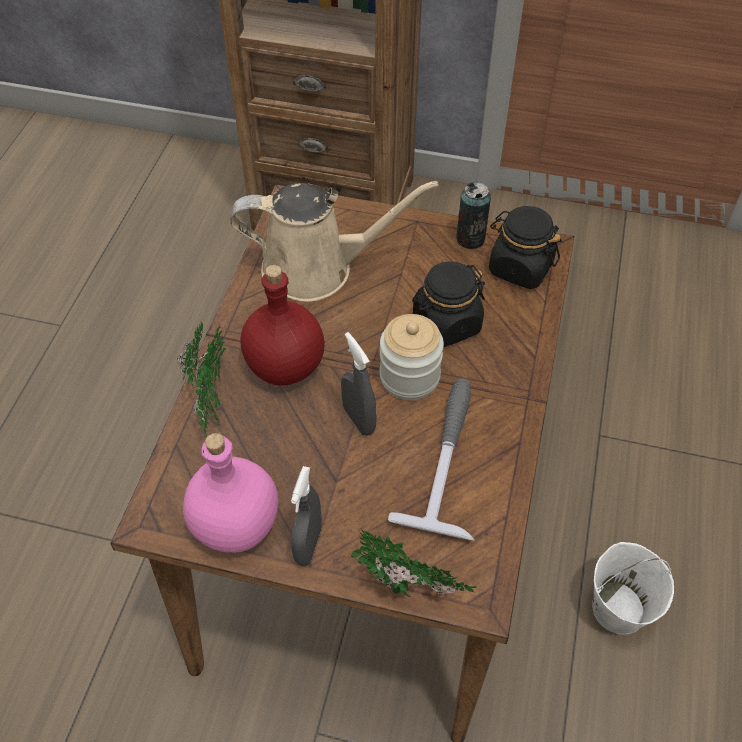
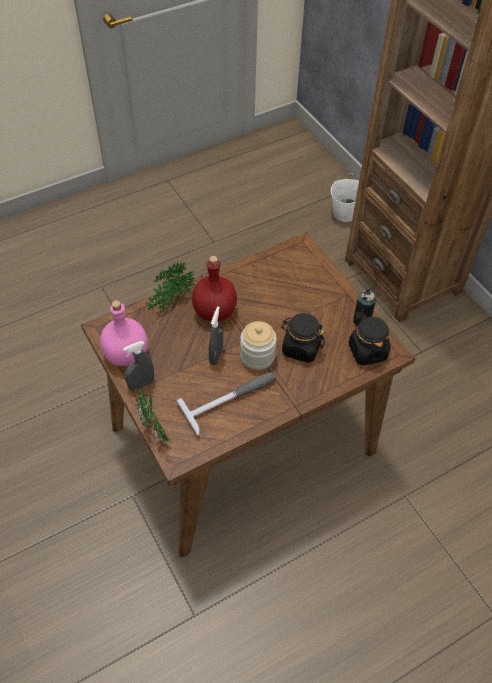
camera: 45 degrees right, 0 degrees up
beige watering can [230,181,438,302] -> none
white bucket [592,542,674,635] -> white bucket moved to [331,173,359,222]

